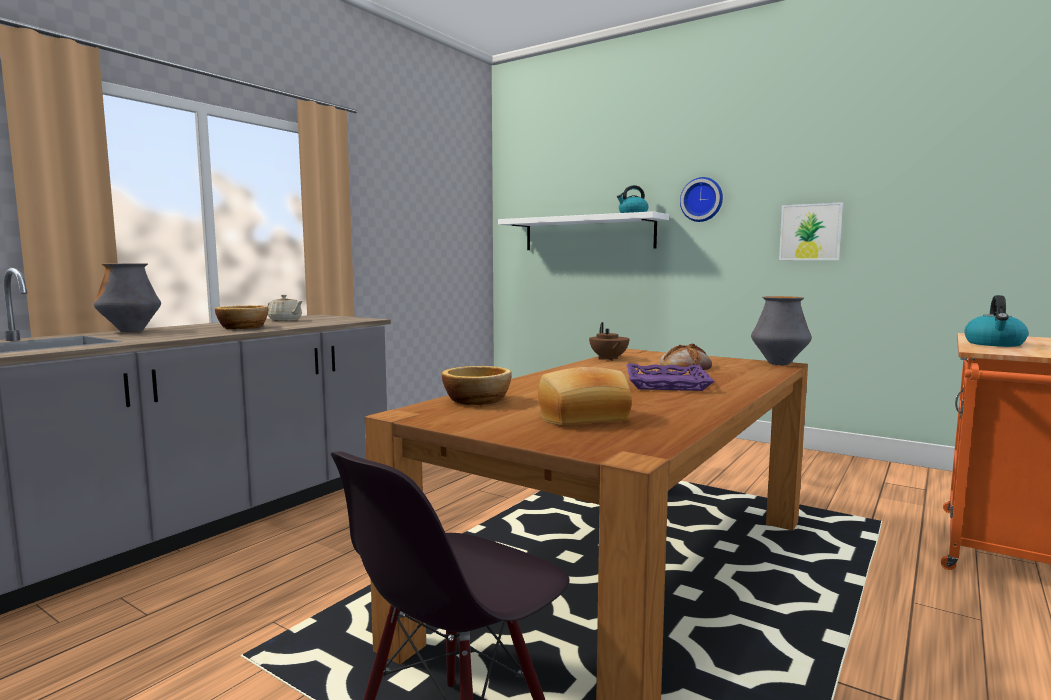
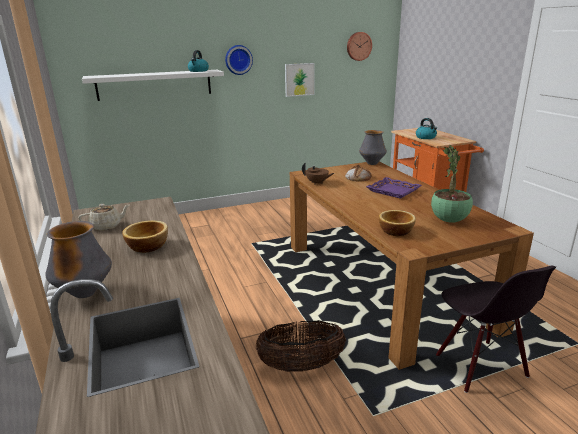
camera: 55 degrees left, 15 degrees up
bread [538,367,632,425] -> potted plant [431,145,473,223]
none -> basket [256,320,346,372]
none -> wall clock [347,32,372,61]

